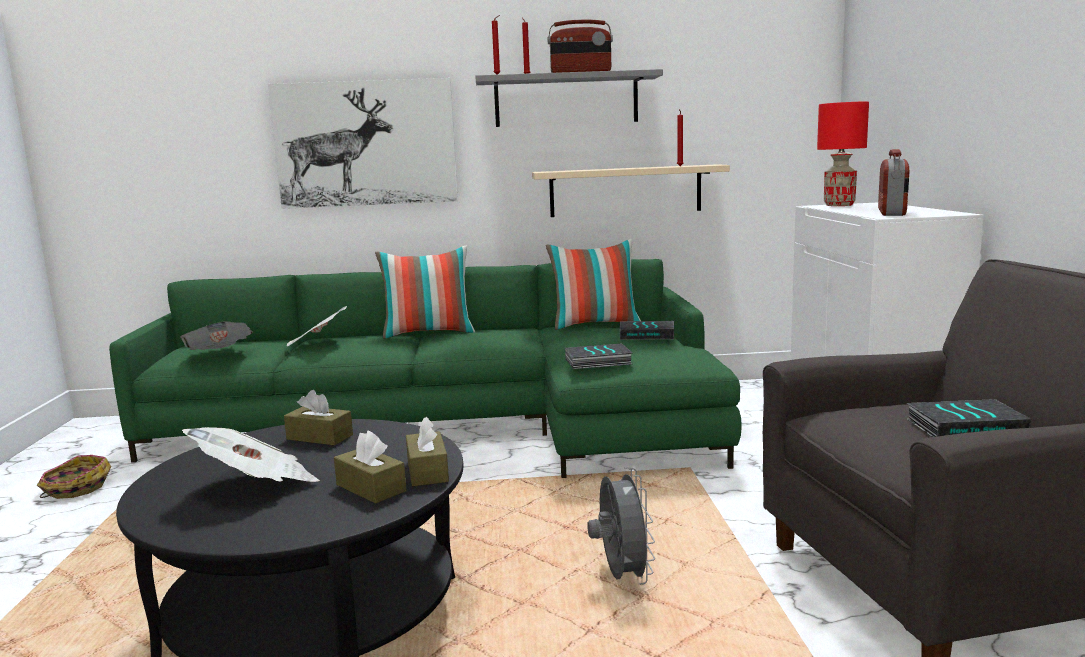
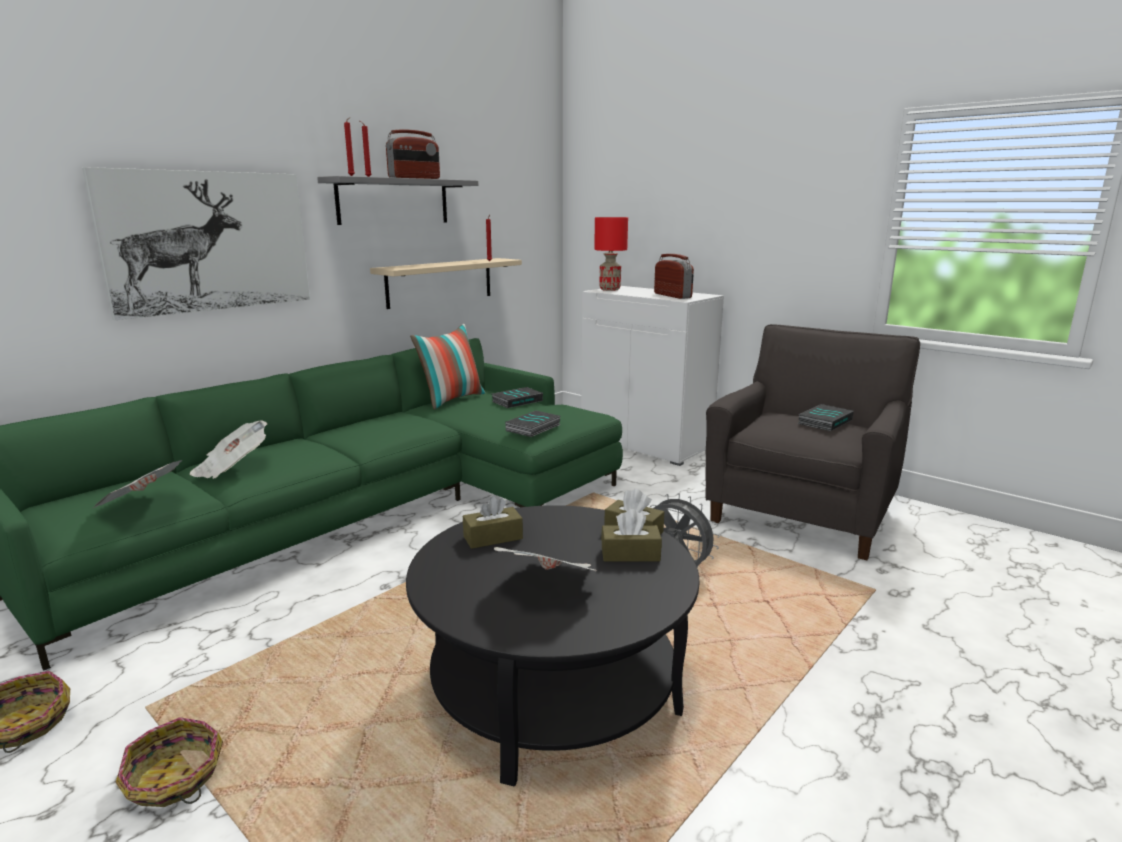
camera: 45 degrees left, 5 degrees up
pillow [375,246,475,339] -> none
none -> basket [116,717,223,807]

